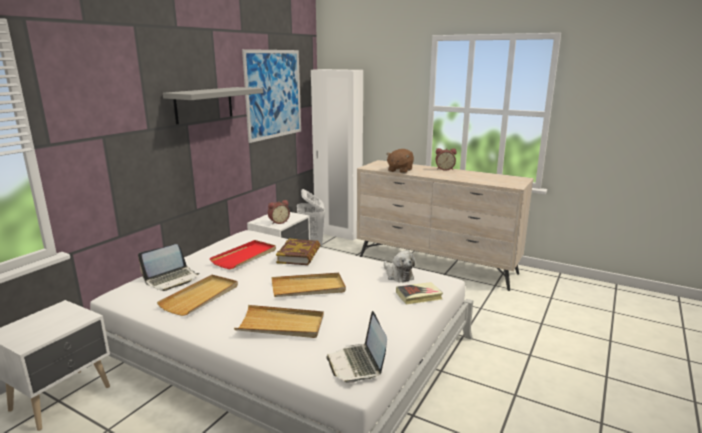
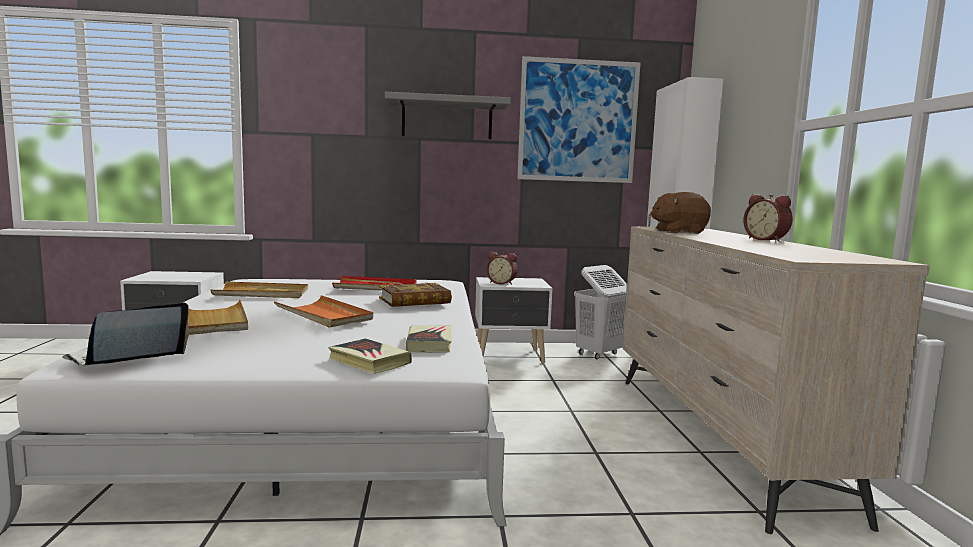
camera: 55 degrees right, 10 degrees down
laptop [138,244,199,291] -> none
beige tray [272,273,346,297] -> orange tray [274,295,373,328]
plush toy [384,251,416,283] -> book [406,325,452,353]

